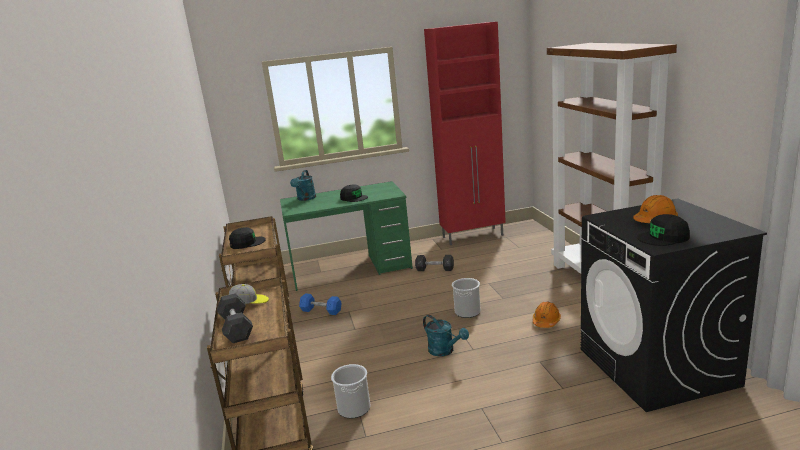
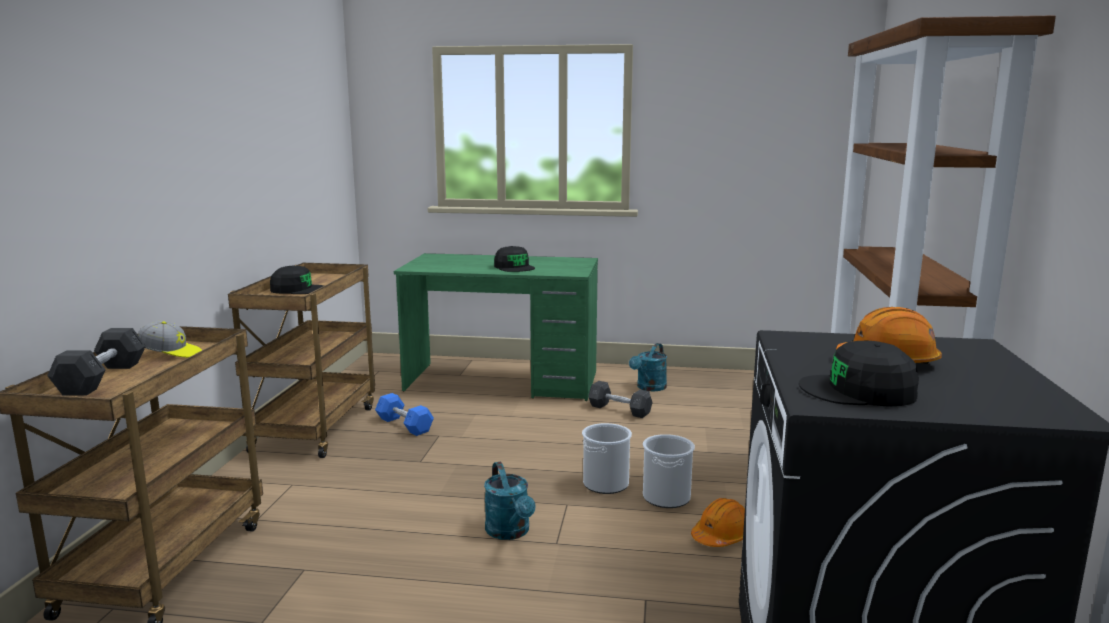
camera: 20 degrees right, 5 degrees down
turquoise watering can [290,170,316,201] -> turquoise watering can moved to [629,343,667,391]
bucket [331,364,371,419] -> bucket moved to [643,434,695,508]
red cabinet [424,22,506,245] -> none

